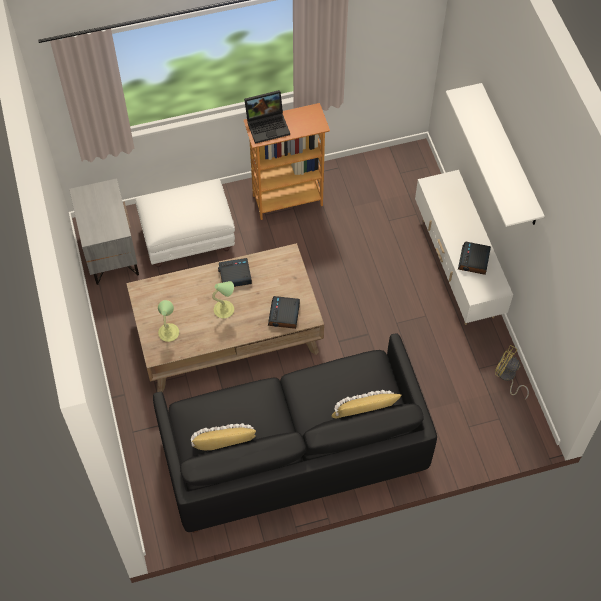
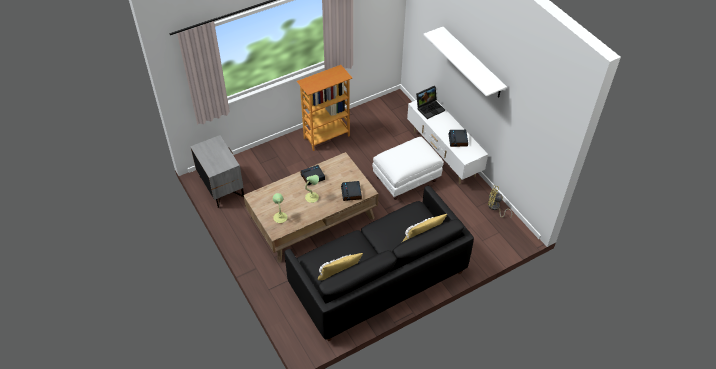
camera: 15 degrees left, 10 degrees down
white ottoman [135,180,235,267] -> white ottoman moved to [372,137,444,200]
laptop [244,90,290,144] -> laptop moved to [416,86,445,119]

